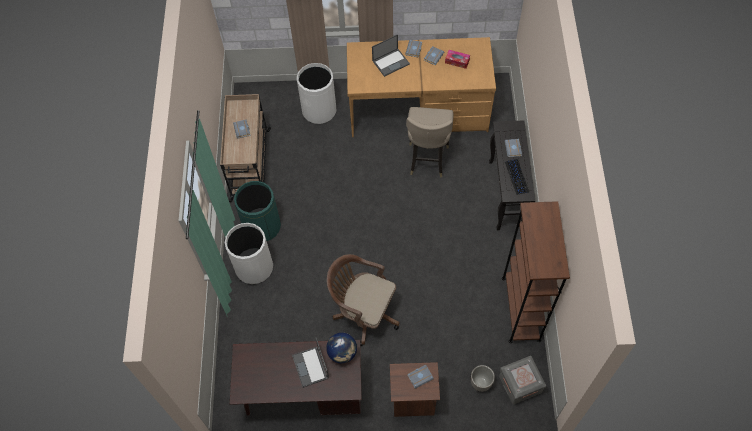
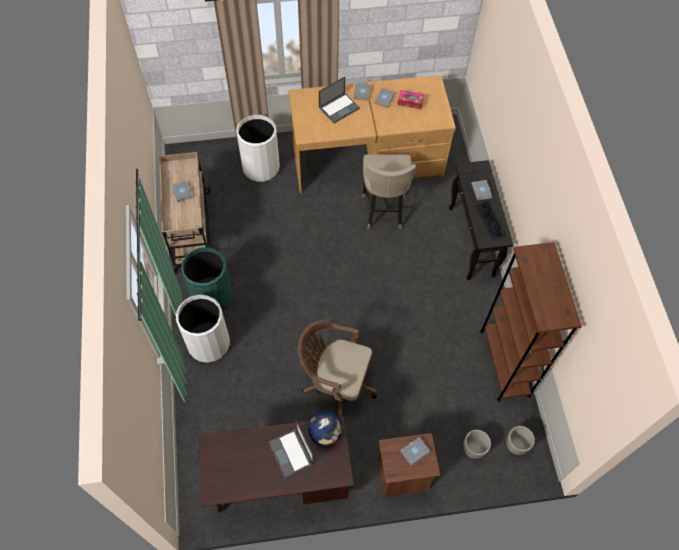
camera: 10 degrees left, 0 degrees up
grey storage box [499,356,547,404] -> planter [506,426,535,455]

